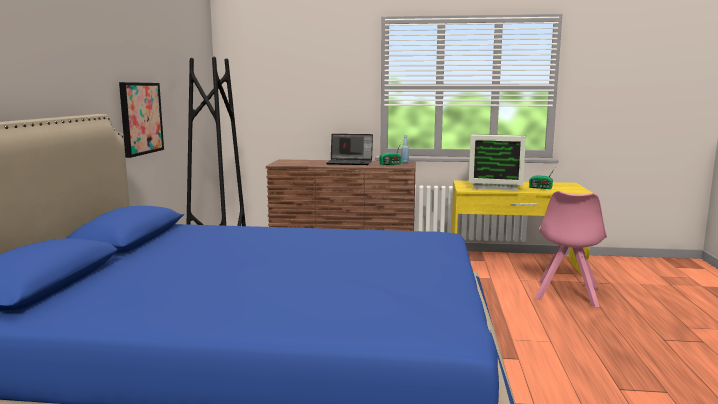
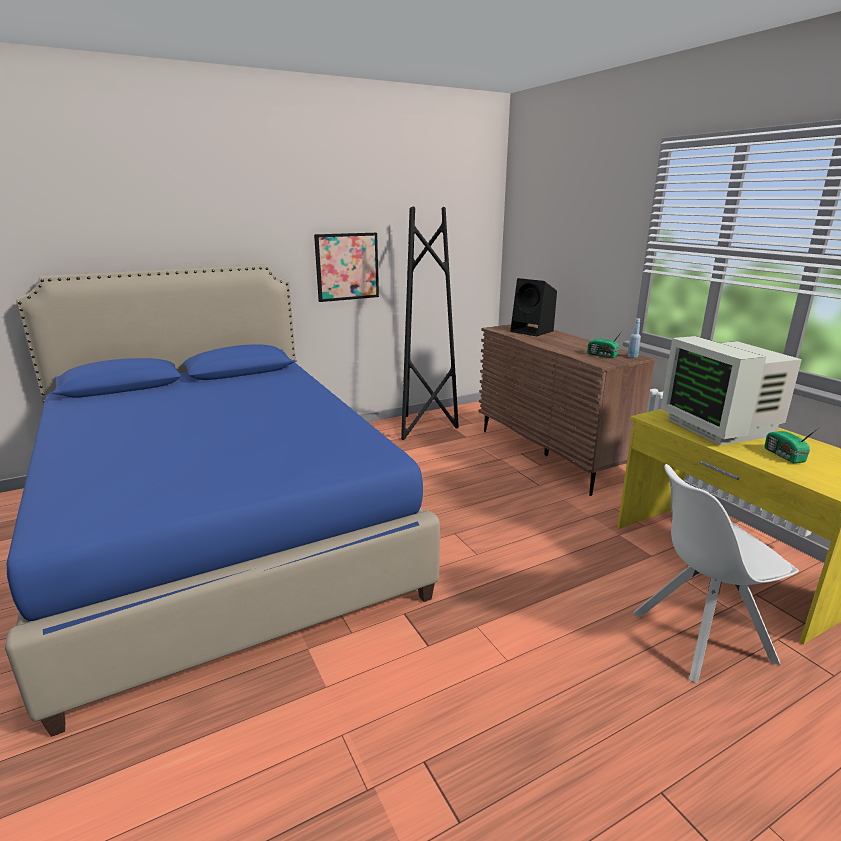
camera: 55 degrees right, 10 degrees up
laptop [326,134,373,165] -> none
pink chair [535,191,607,307] -> white chair [633,464,799,683]
none -> black speaker [510,278,557,336]

